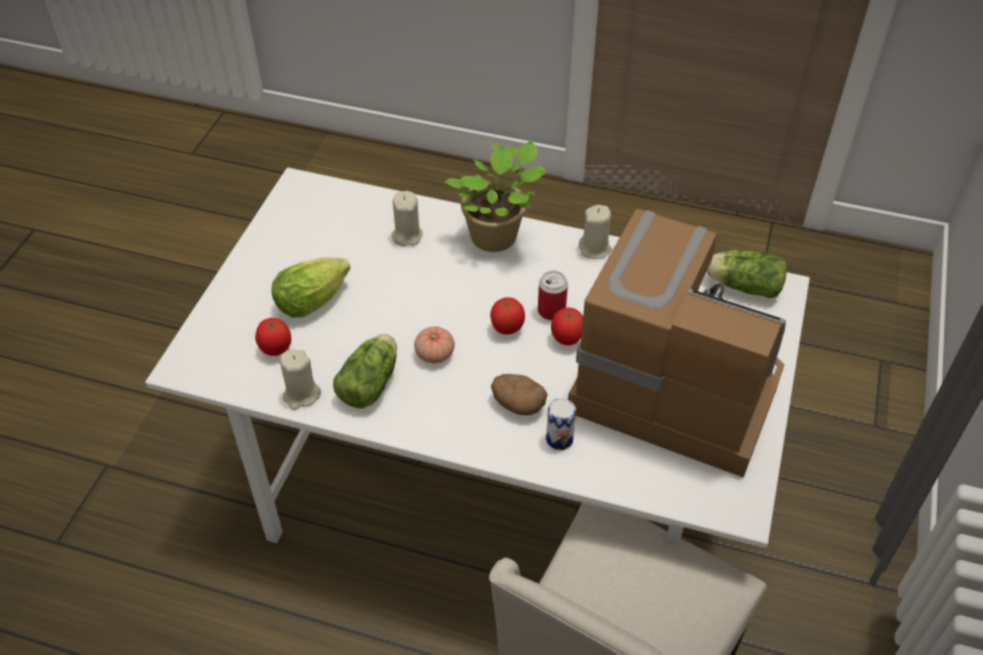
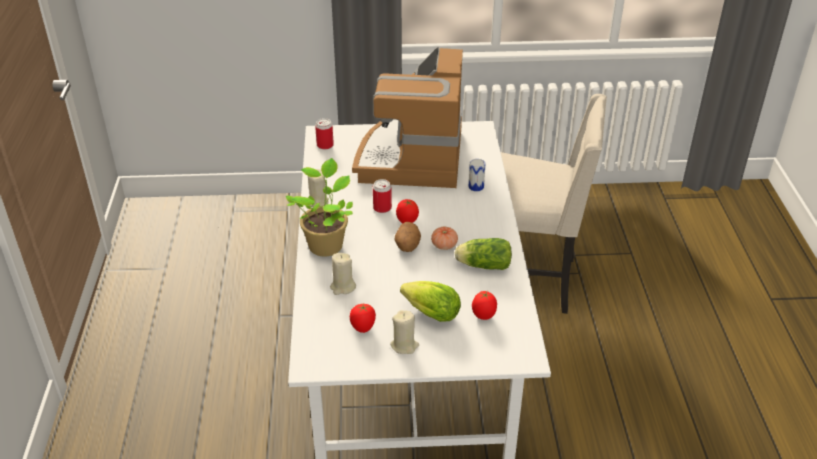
camera: 110 degrees left, 10 degrees down
beige candle [280,350,321,410] -> beige candle moved to [390,310,419,354]
potato [491,374,548,415] -> potato moved to [395,222,421,252]
tomato [551,308,583,345] -> tomato moved to [350,304,376,333]
lettuce [706,250,787,298] -> can [315,118,334,149]

